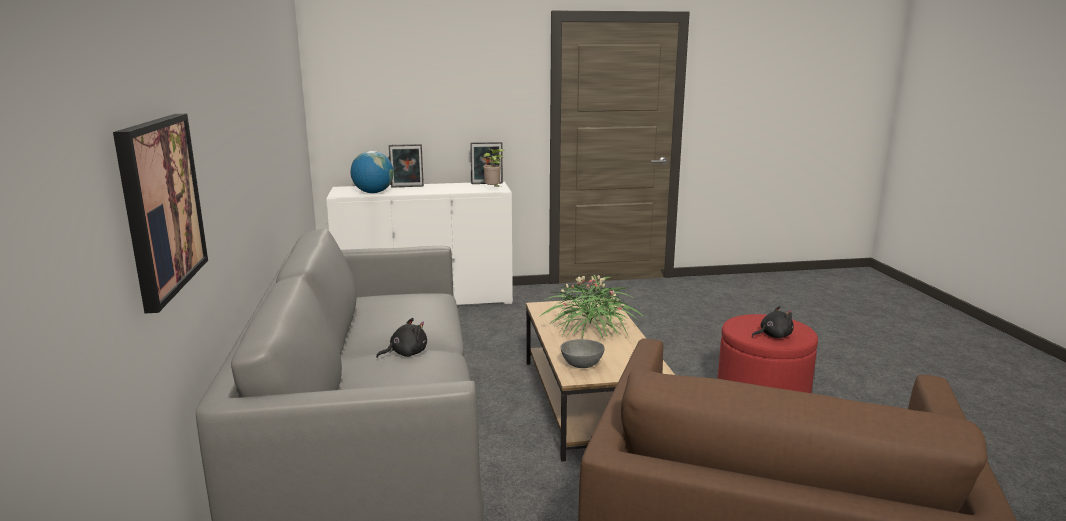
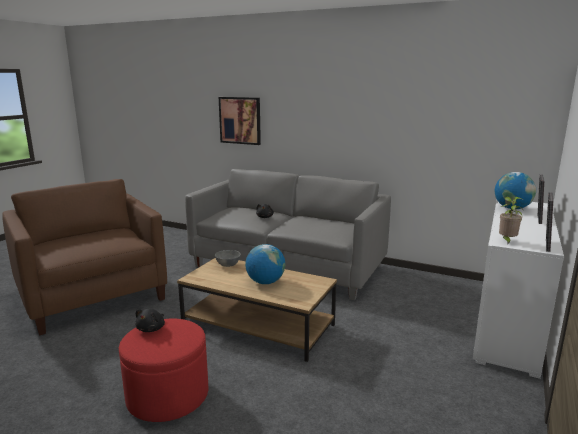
camera: 125 degrees right, 0 degrees up
potted plant [540,274,644,339] -> globe [245,244,285,284]

